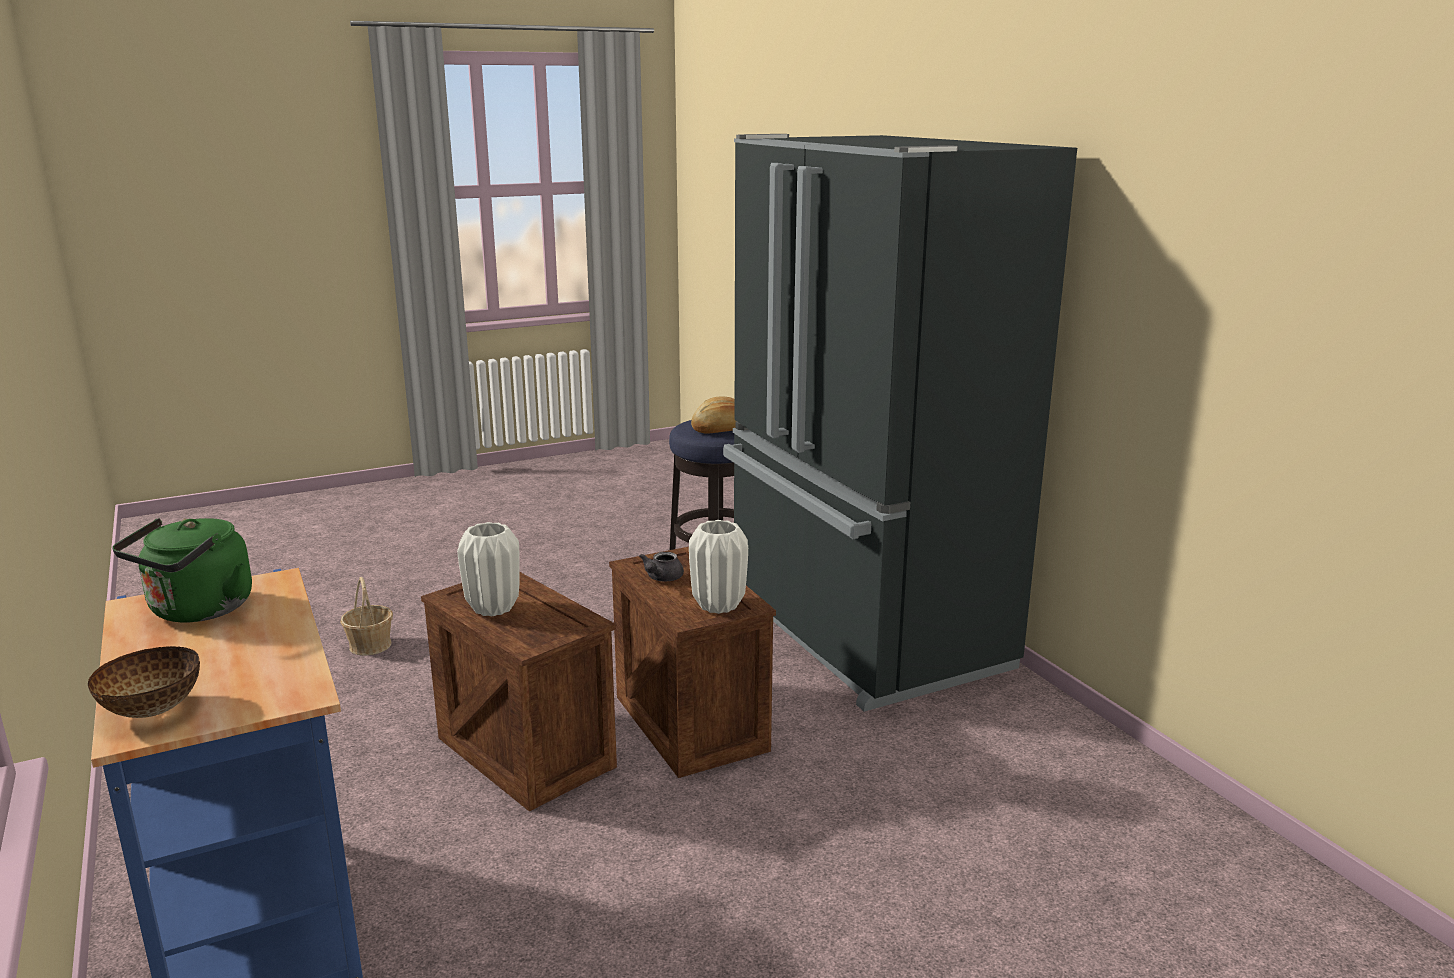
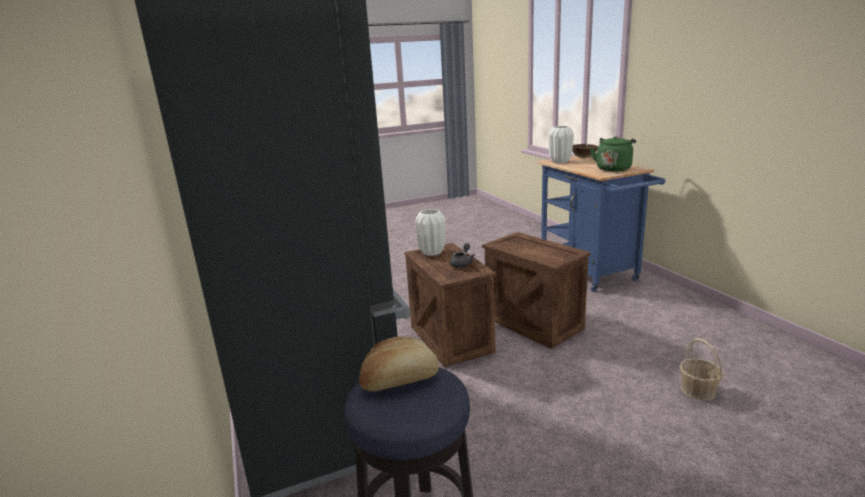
camera: 175 degrees left, 0 degrees up
white vase [457,522,520,616] -> white vase moved to [548,126,574,163]

